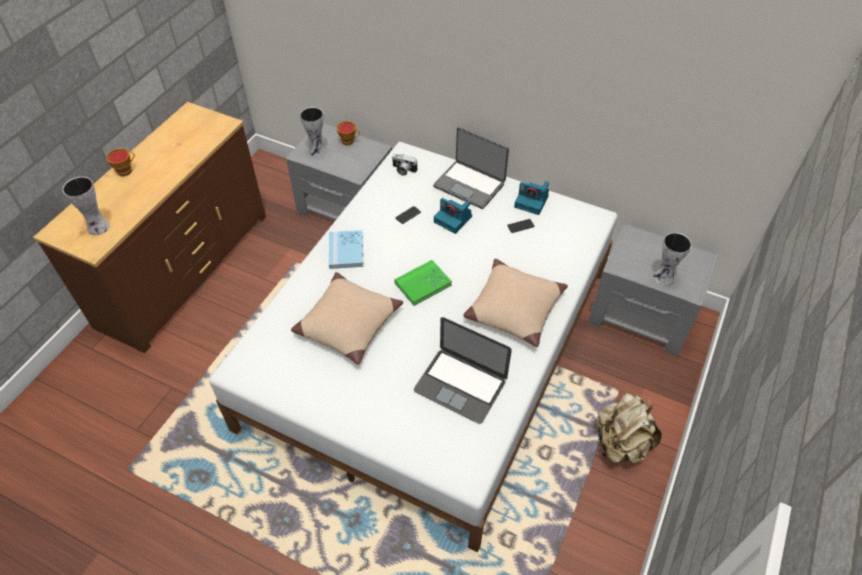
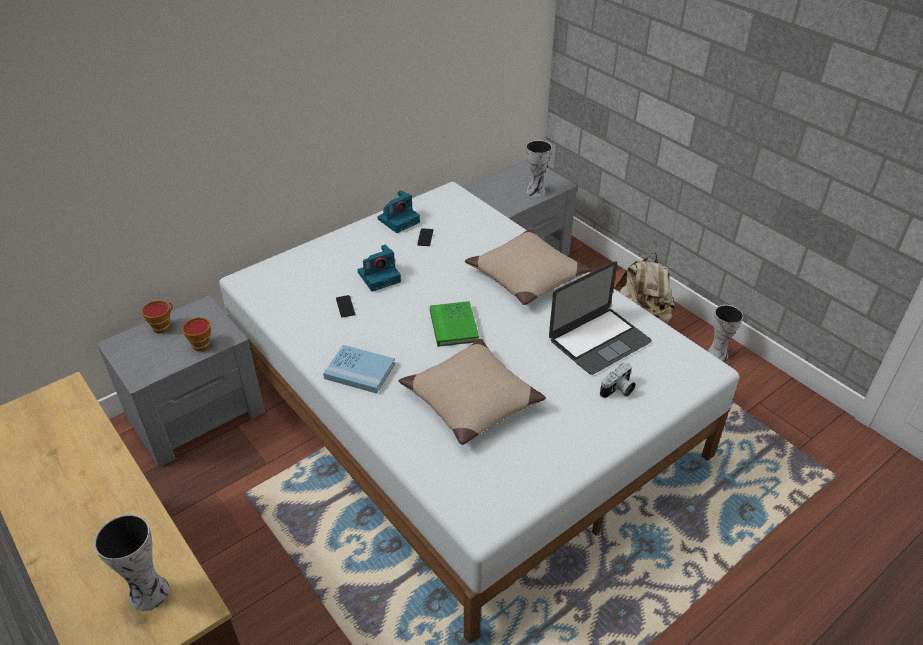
camera: 65 degrees left, 10 degrees down
cup [106,148,135,176] -> cup moved to [182,317,211,351]
vase [300,107,326,157] -> vase moved to [707,305,743,362]
camera [392,153,418,176] -> camera moved to [600,363,636,398]
laptop [433,127,509,209] -> none

